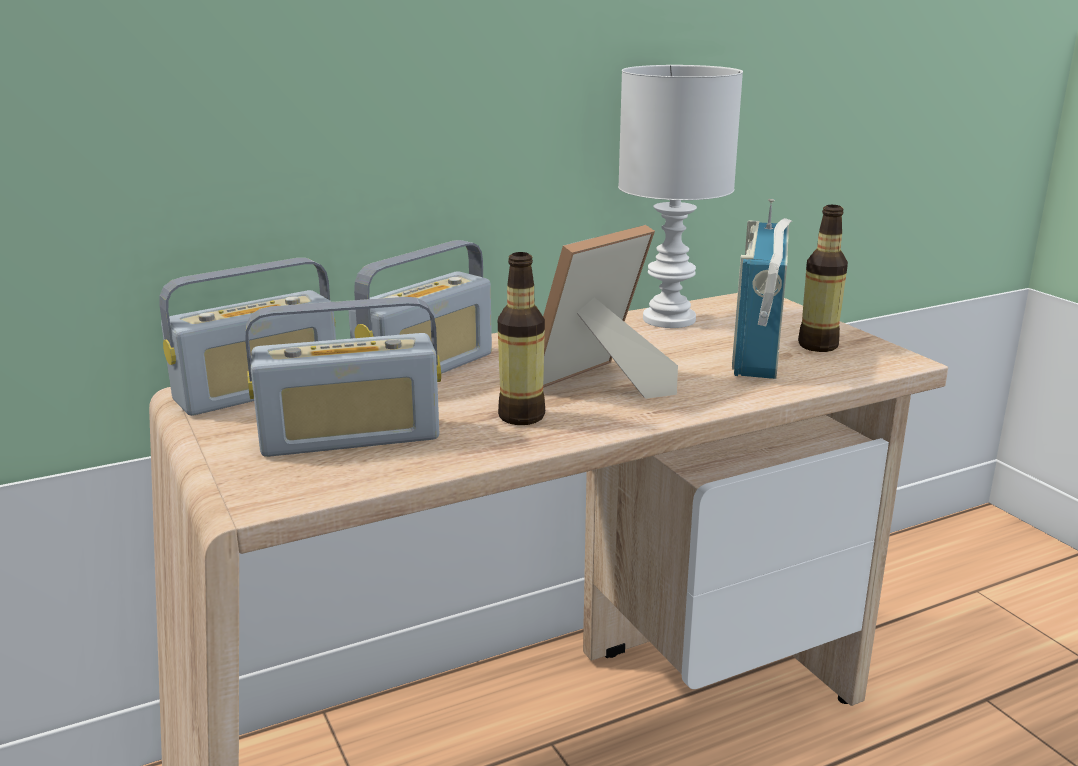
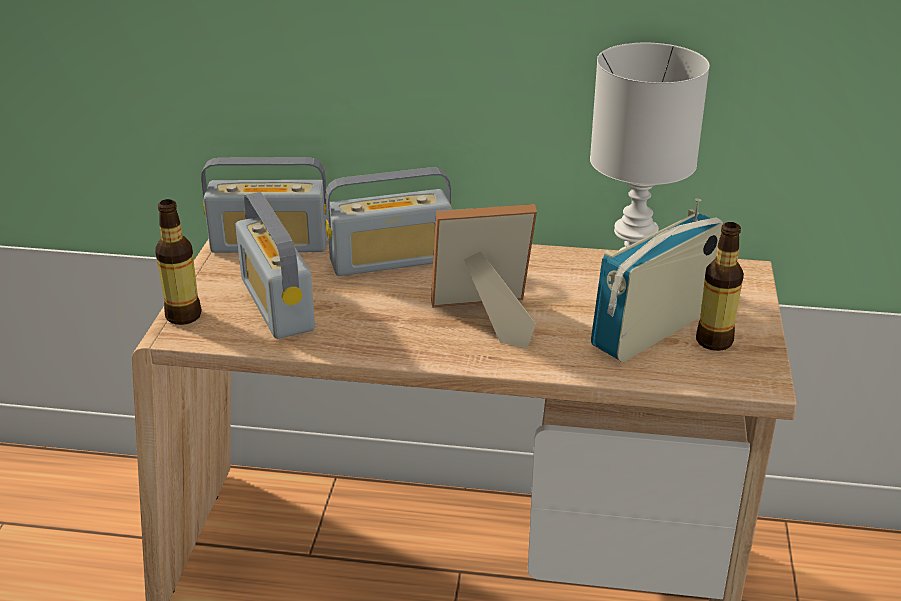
camera: 35 degrees right, 10 degrees up
radio [245,297,441,457] -> radio turned 45 degrees clockwise [235,192,315,339]
bottle [498,252,545,425] -> bottle moved to [155,199,202,325]

